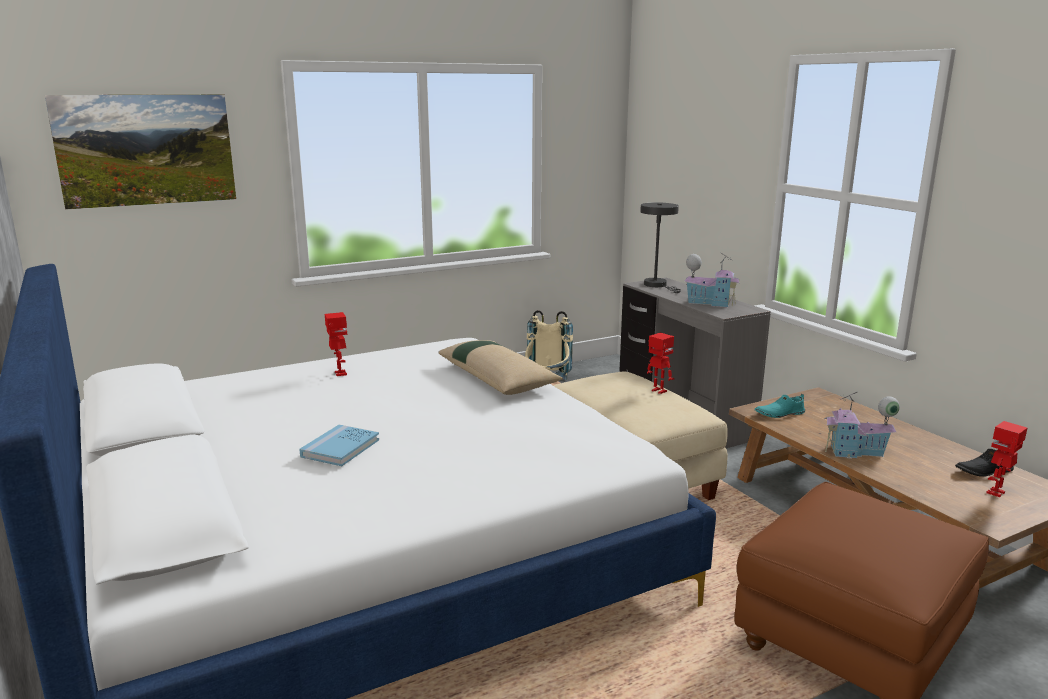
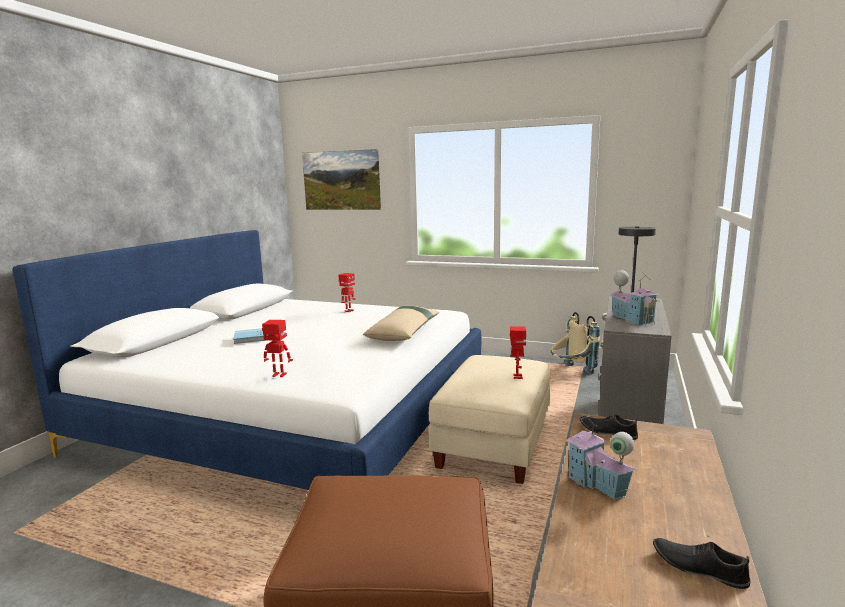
camera: 50 degrees right, 5 degrees down
turquoise shoe [755,394,805,418] -> black shoe [580,414,638,440]
toy robot [986,421,1027,497] -> toy robot moved to [262,320,293,377]

